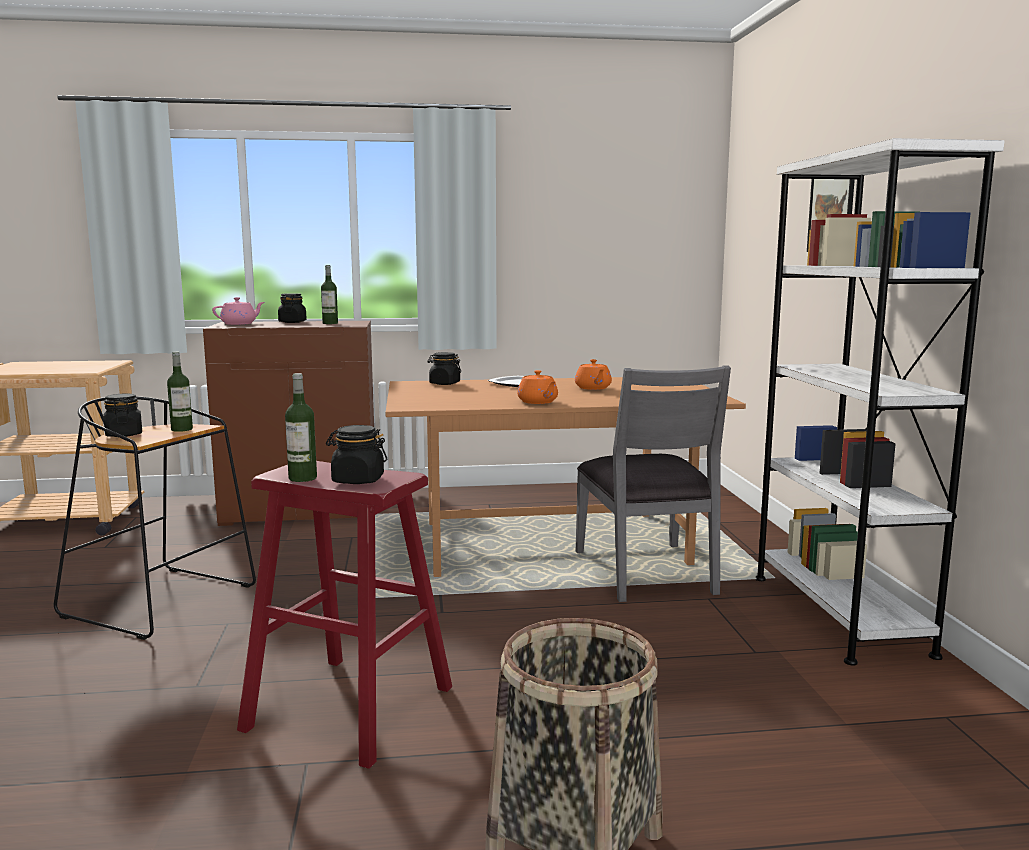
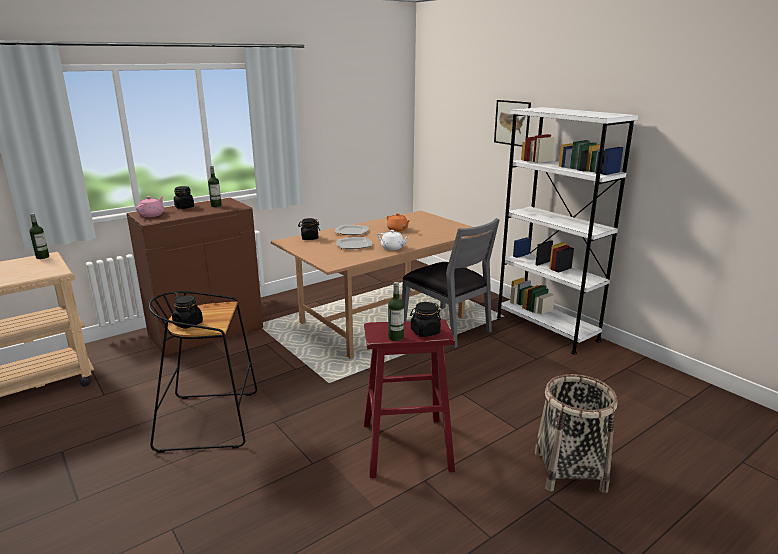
camera: 30 degrees left, 10 degrees up
bottle [167,352,193,432] -> bottle moved to [29,213,49,259]
orange teapot [517,370,558,404] -> white teapot [377,230,410,250]
none -> plate [336,237,372,249]

